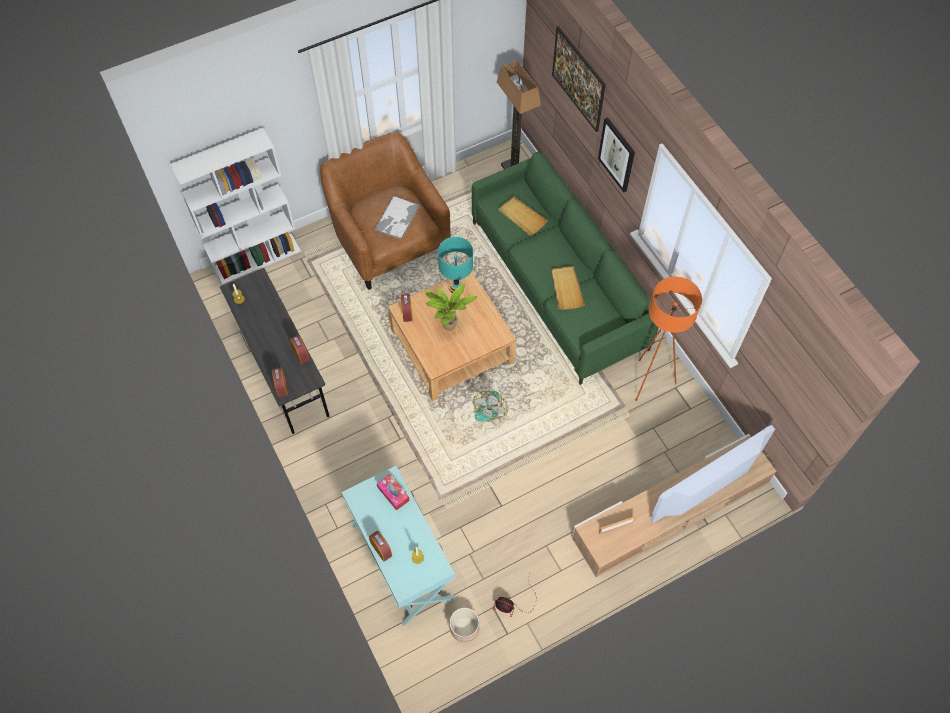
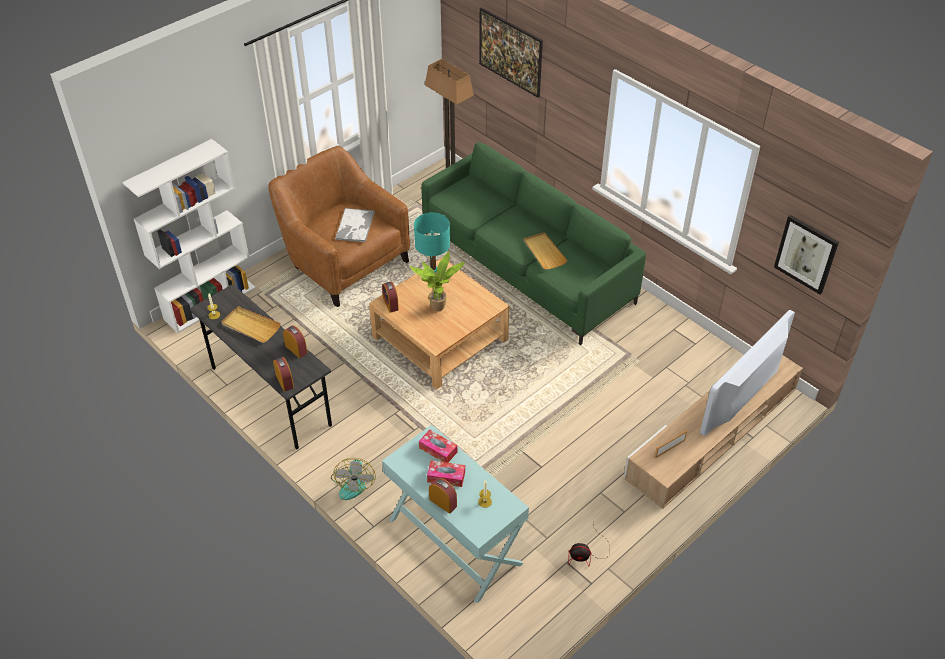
camera: 15 degrees left, 15 degrees down
planter [450,608,479,642] -> none
fan [473,391,508,422] -> fan moved to [331,458,376,500]
beige tray [498,196,547,236] -> beige tray moved to [222,306,281,343]
picture [598,117,635,192] -> picture moved to [774,215,839,295]
orange floor lamp [635,277,702,401] -> none
none -> tissue box [427,461,465,487]

